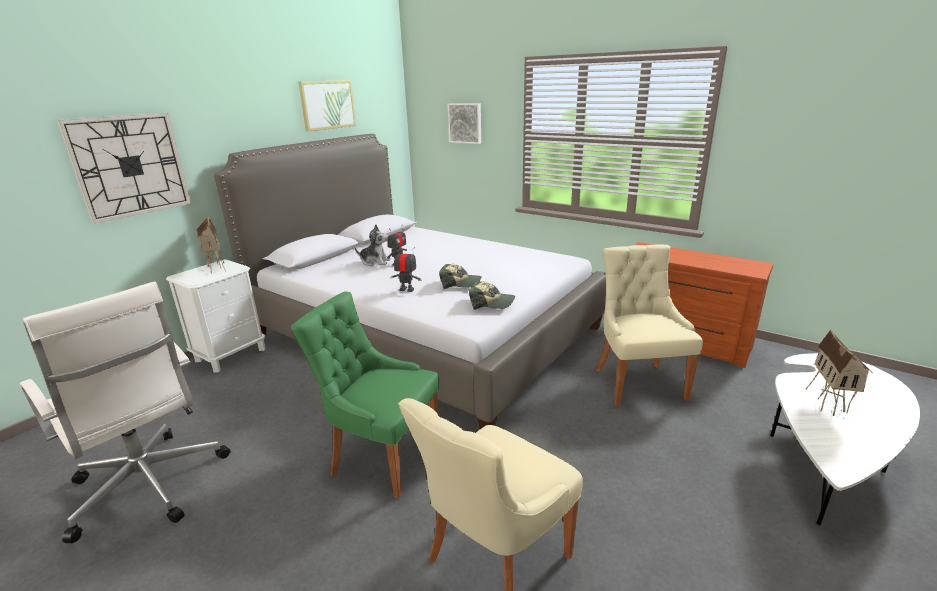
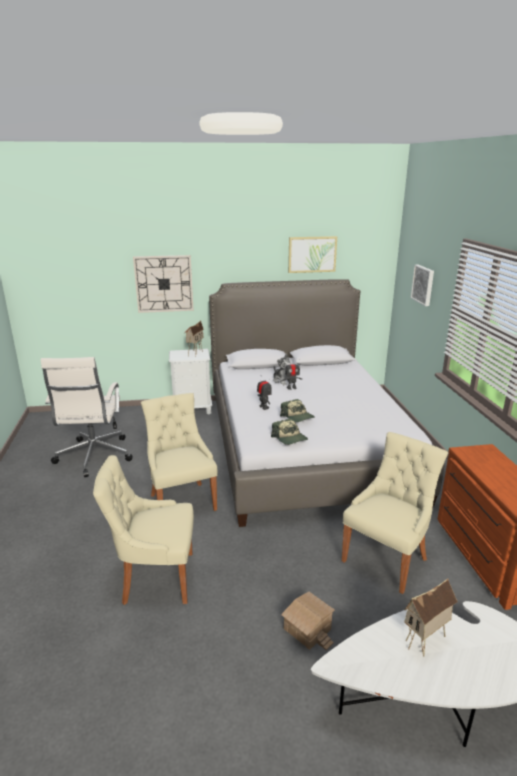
camera: 45 degrees right, 0 degrees up
green chair [291,292,439,499] -> beige chair [141,393,217,511]
none -> toy house [281,592,335,650]

